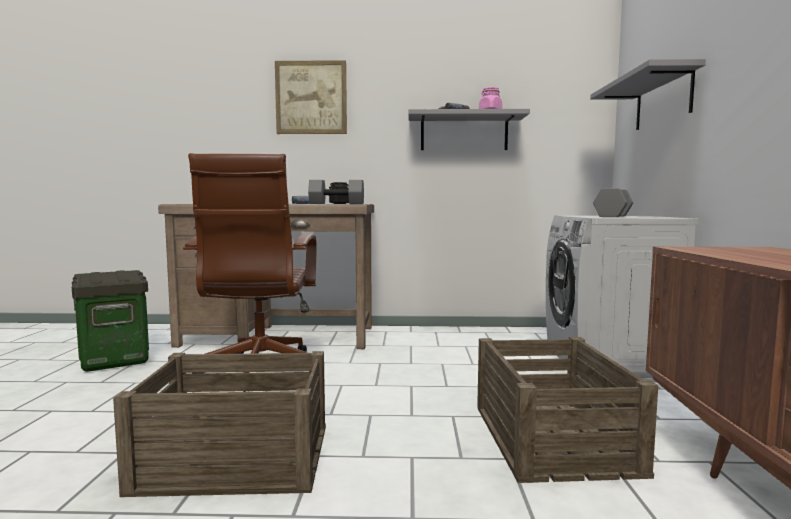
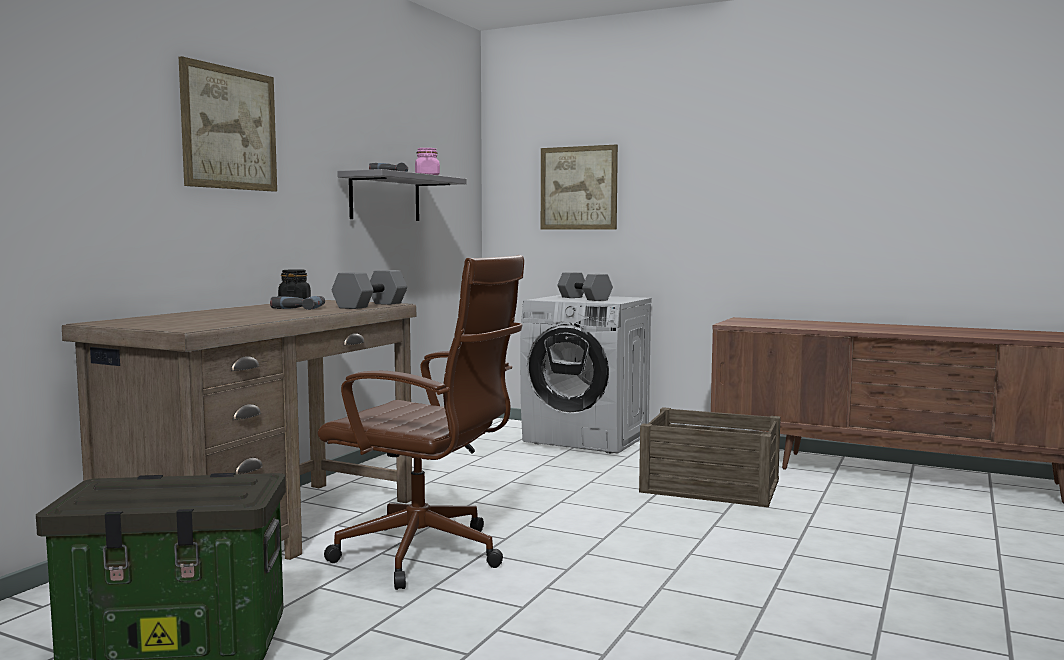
camera: 65 degrees left, 0 degrees up
crate [113,351,326,497] -> none
grey shelf [590,59,706,130] -> picture [541,145,618,230]

